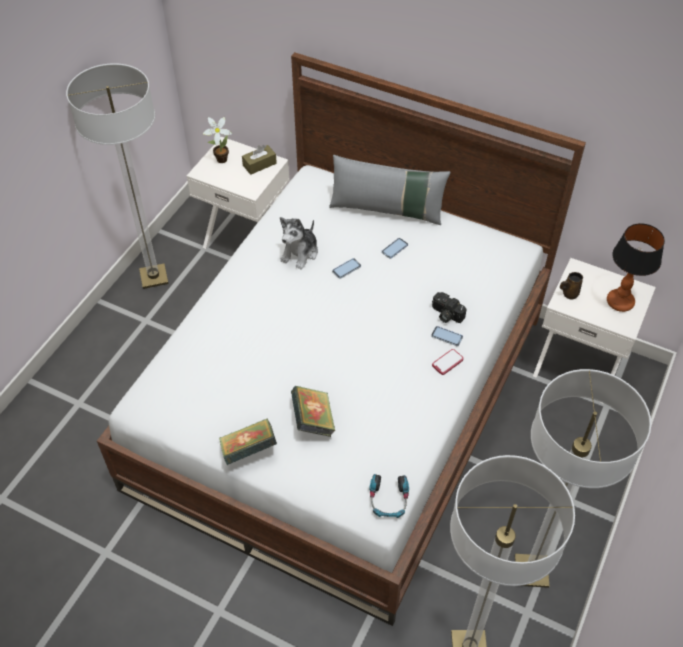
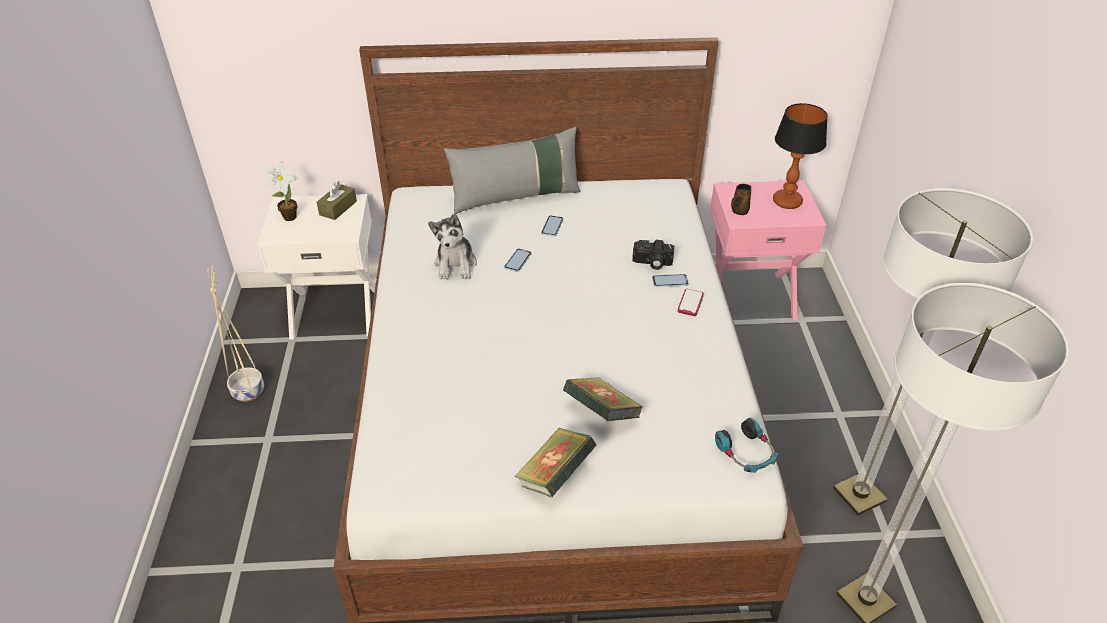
camera: 30 degrees left, 10 degrees down
floor lamp [66,63,169,289] -> beige planter [208,266,264,401]
white nightstand [533,258,656,404] -> pink nightstand [710,180,826,320]

